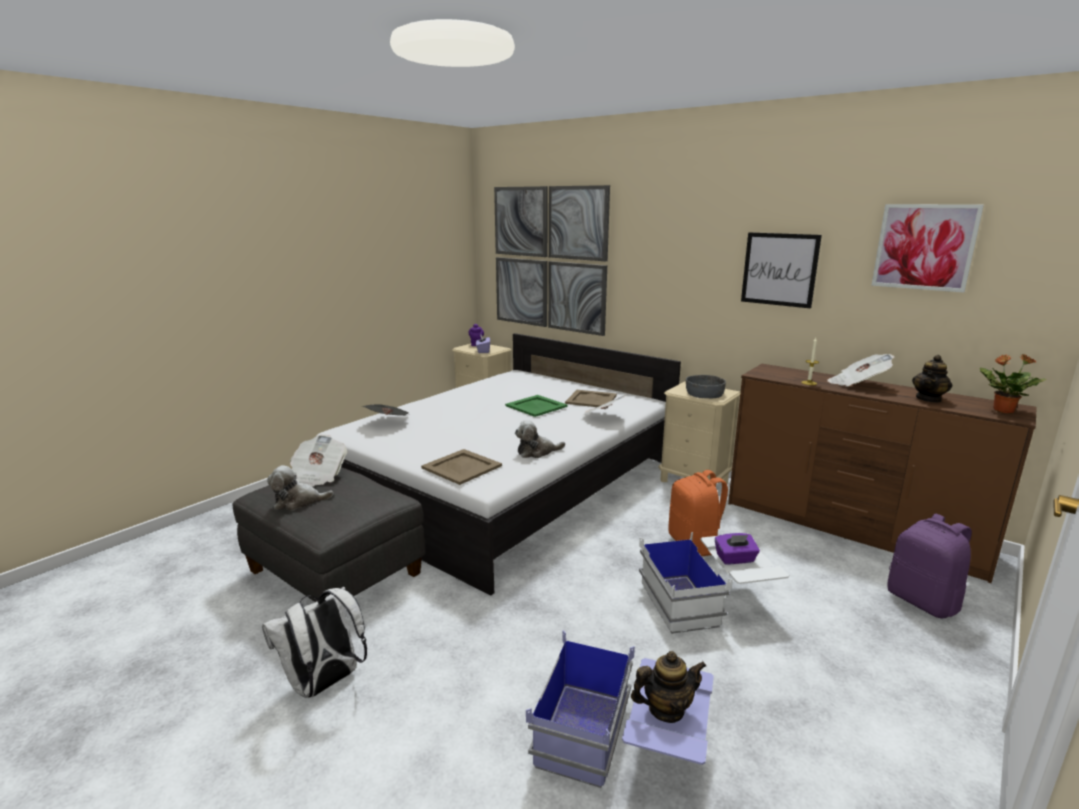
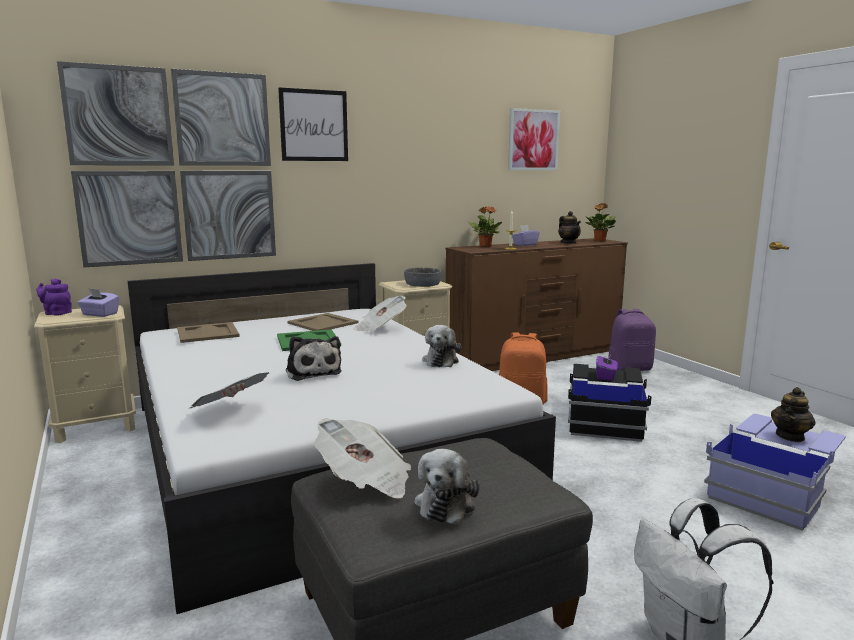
camera: 65 degrees left, 5 degrees down
beige tray [421,449,502,485] -> beige tray moved to [177,322,240,343]
teapot [631,651,706,723] -> teapot turned 150 degrees counterclockwise [771,387,816,442]
white storage box [639,532,789,634] -> black storage box [568,364,652,442]
picture [741,232,822,308] -> picture moved to [278,87,348,161]
newspaper [827,354,895,386] -> purple tissue box [512,225,540,246]
none -> plush toy [286,336,341,381]
none -> potted plant [468,206,502,247]

